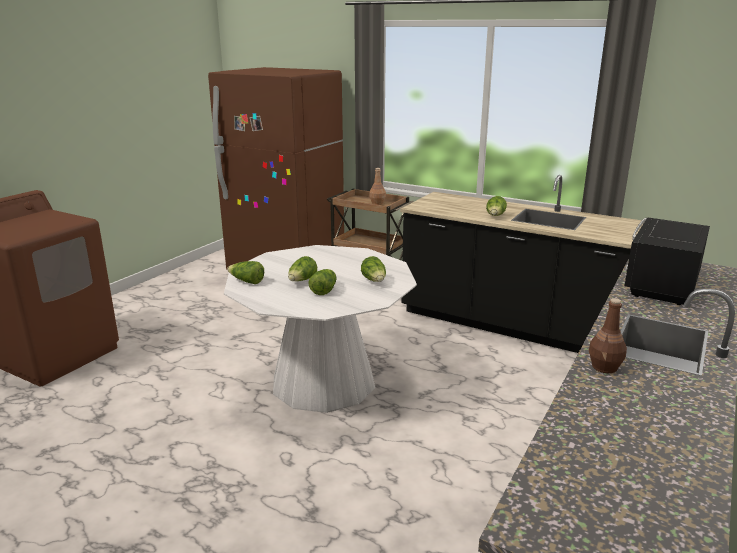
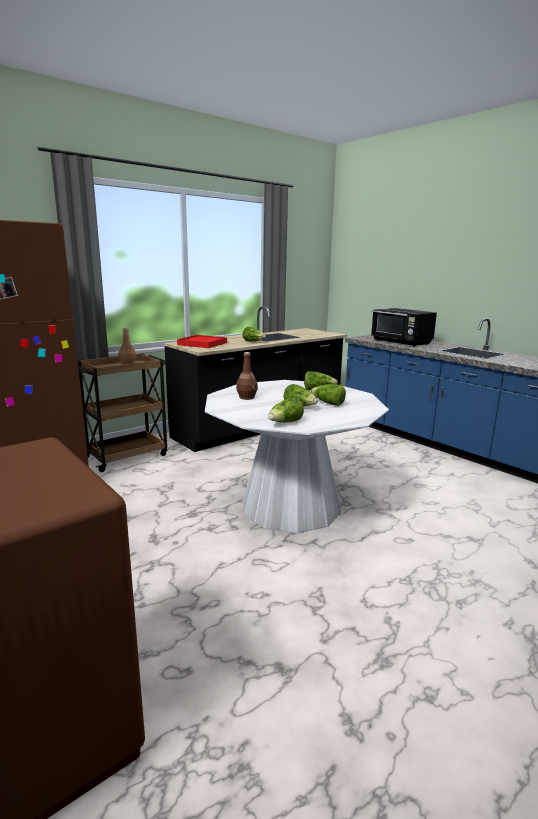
camera: 70 degrees left, 5 degrees down
brown bottle [589,298,627,373] -> brown bottle moved to [236,352,258,400]
none -> red tray [177,335,227,348]

